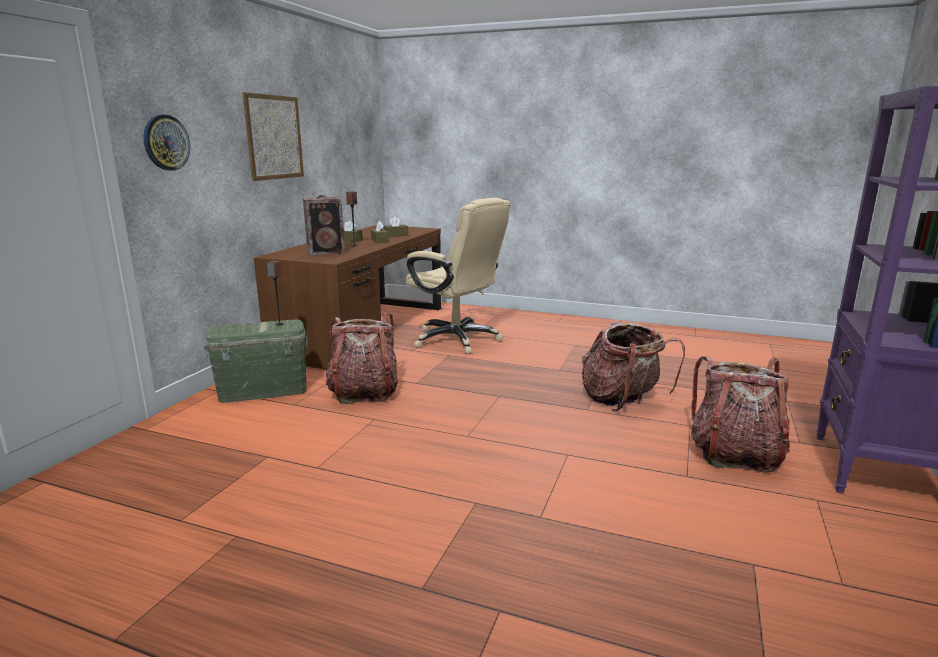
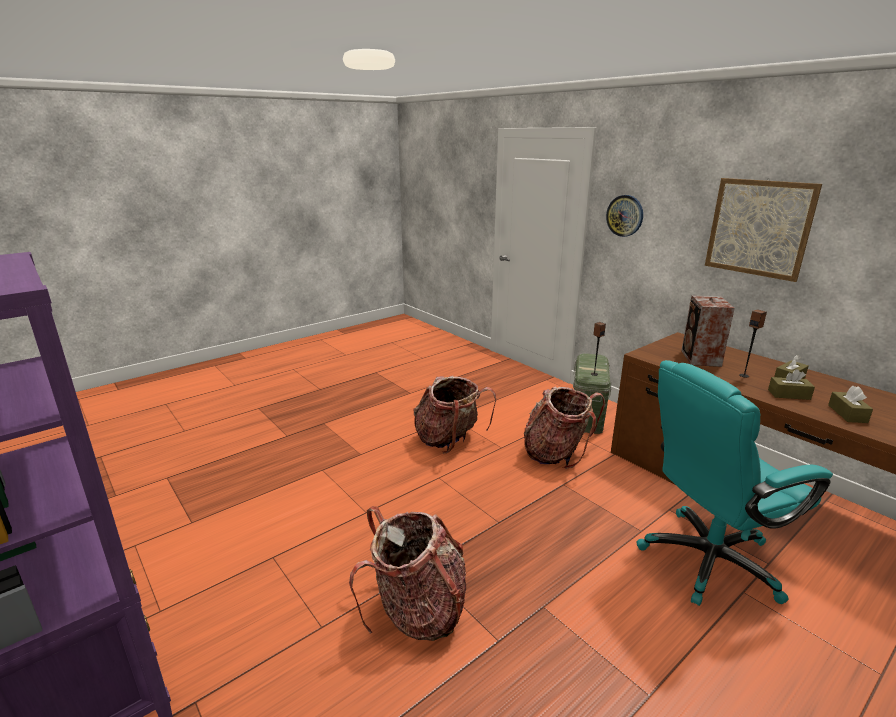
camera: 120 degrees right, 5 degrees up
beige office chair [406,198,510,354] -> turquoise office chair [637,360,833,606]
backpack [691,356,790,473] -> backpack moved to [414,375,496,453]

